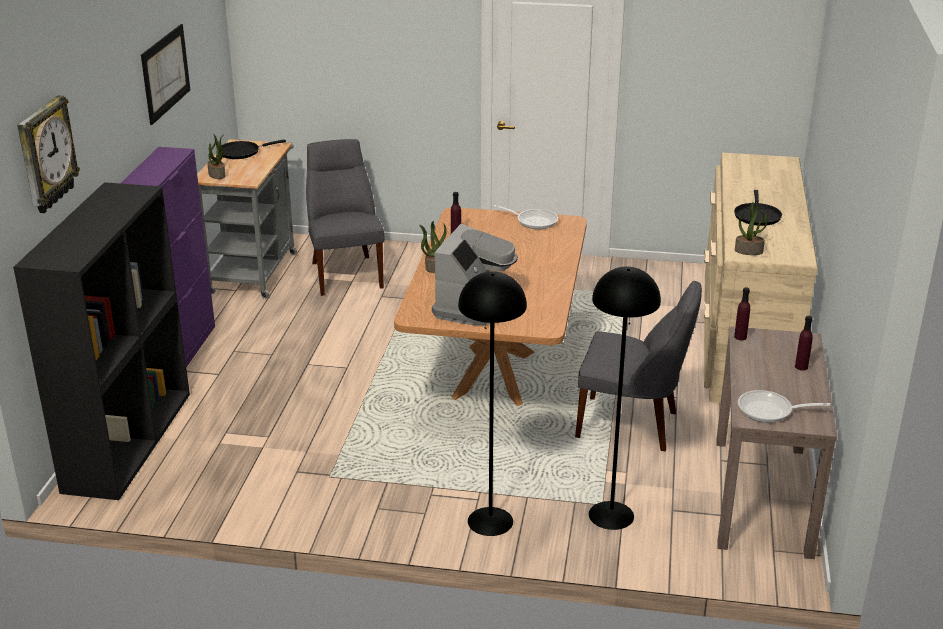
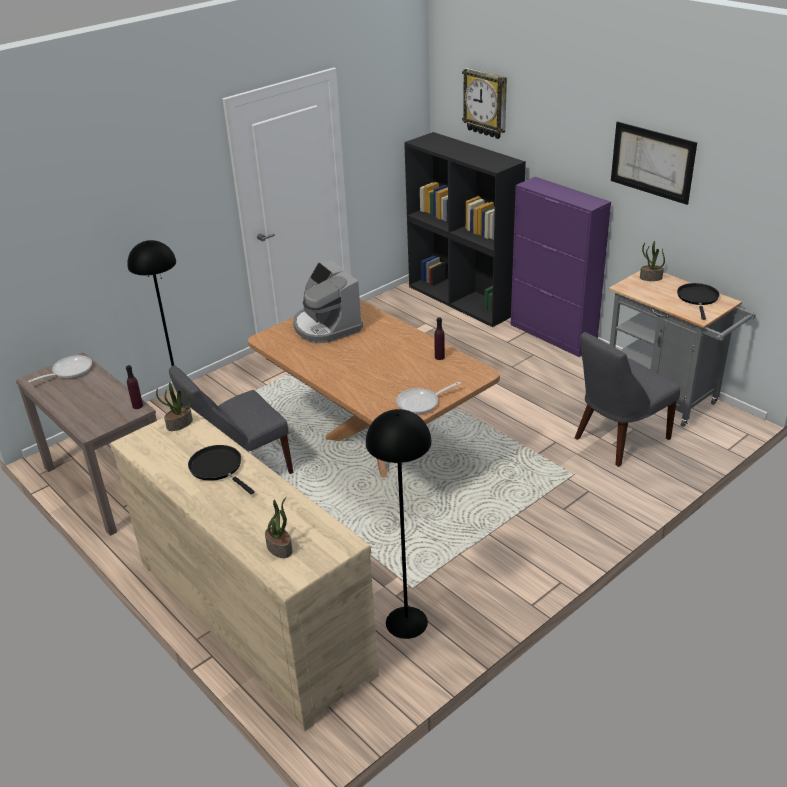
camera: 130 degrees right, 5 degrees up
grey chair [306,139,385,296] -> grey chair turned 120 degrees clockwise [575,332,680,467]
potted plant [419,221,447,273] -> potted plant moved to [265,497,293,558]
black floor lamp [458,271,527,536] -> black floor lamp moved to [366,409,432,639]
purple bottle [795,316,813,370] -> none

